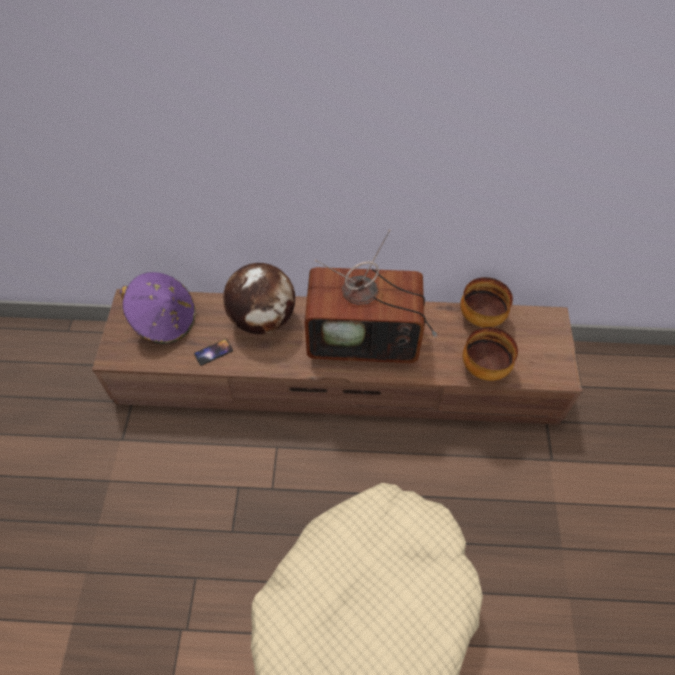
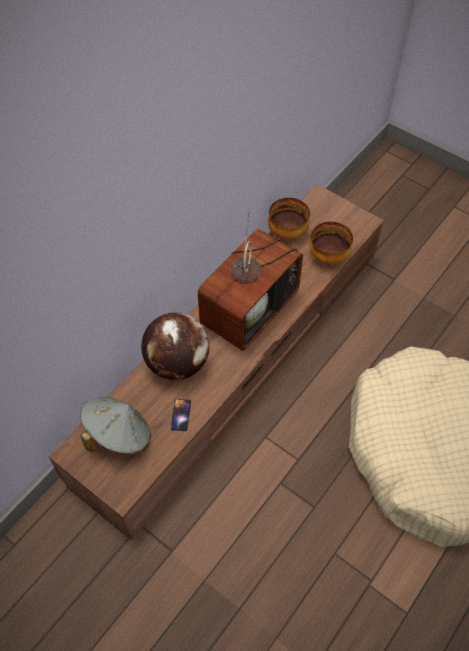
camera: 55 degrees left, 0 degrees up
purple hat [120,272,195,344] -> grey hat [80,397,151,454]

